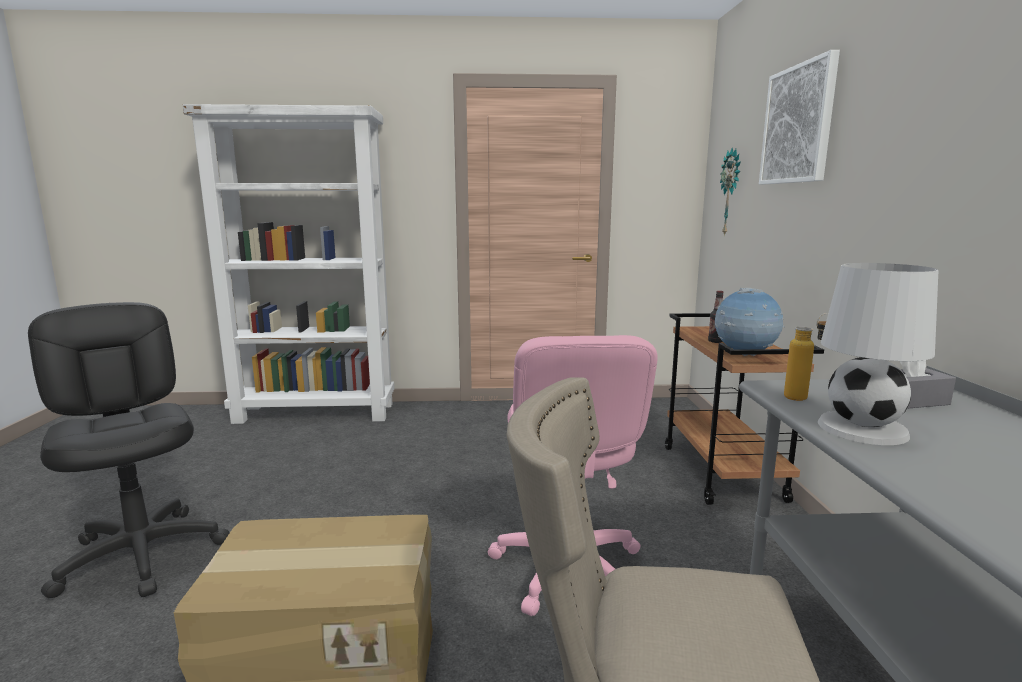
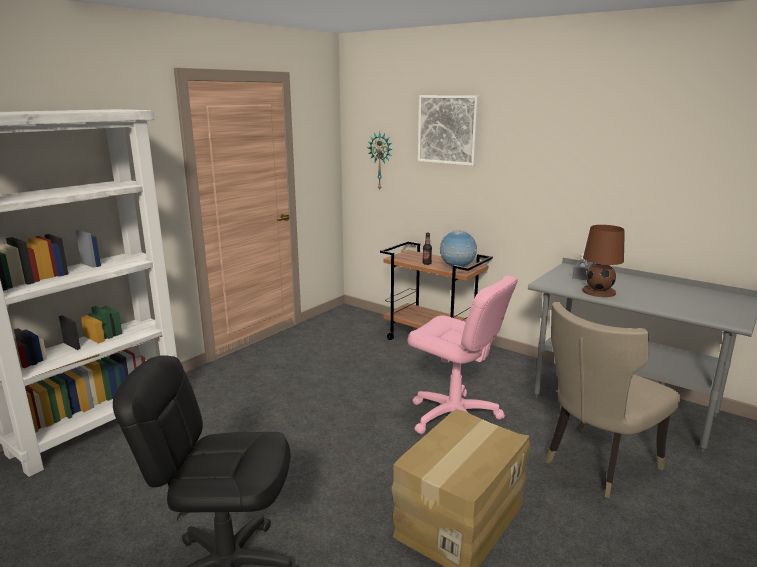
camera: 50 degrees left, 5 degrees up
bottle [784,313,828,401] -> none
white table lamp [818,263,938,445] -> brown table lamp [582,225,625,297]

